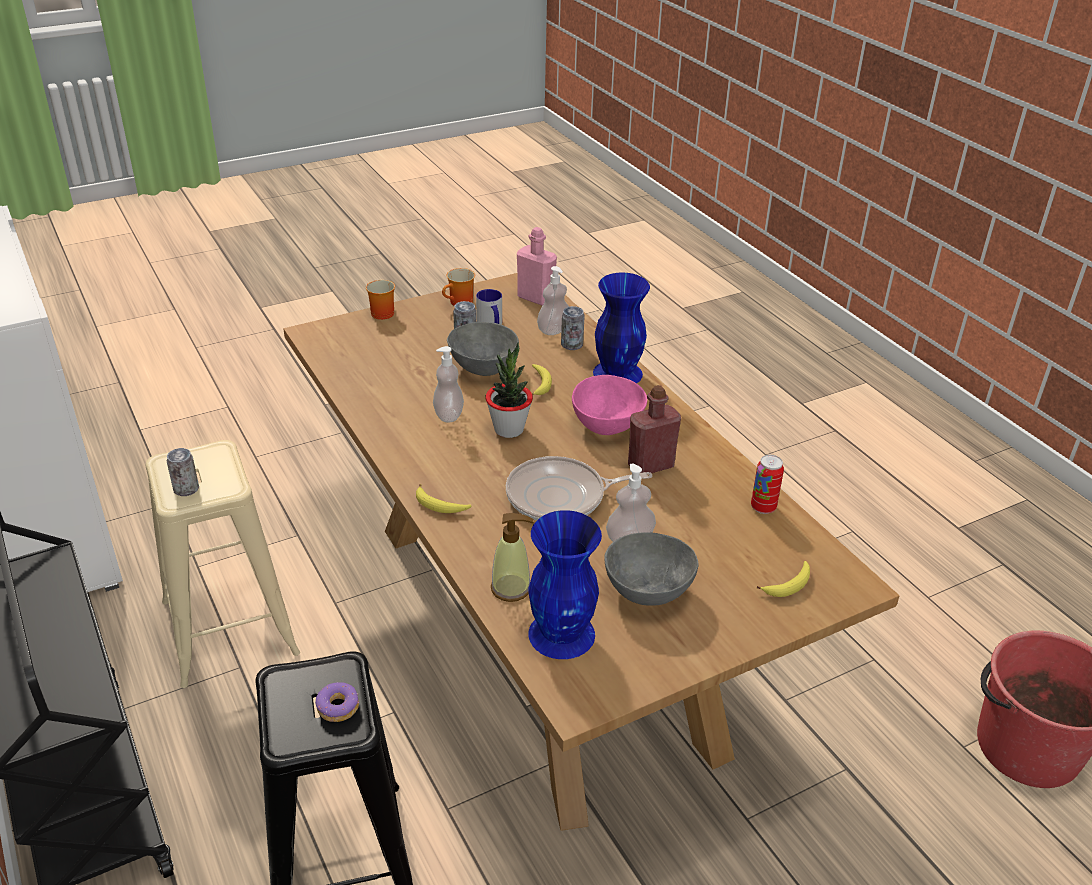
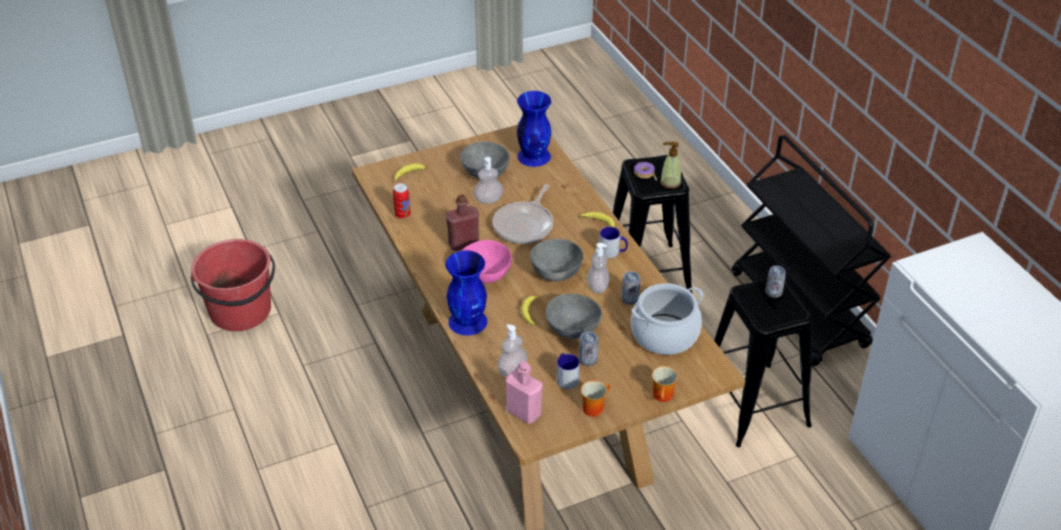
camera: 175 degrees left, 5 degrees up
beige stool [146,440,300,688] -> black stool [714,279,813,447]
potted plant [485,343,533,438] -> grey bowl [530,239,583,281]
soap dispenser [491,513,534,602] -> soap dispenser moved to [660,142,681,189]
frying pan [506,456,652,521] -> frying pan turned 120 degrees clockwise [493,184,553,244]
can [561,306,585,350] -> can moved to [621,271,641,305]
none -> mug [599,227,628,258]
none -> cooking pot [631,283,704,355]

